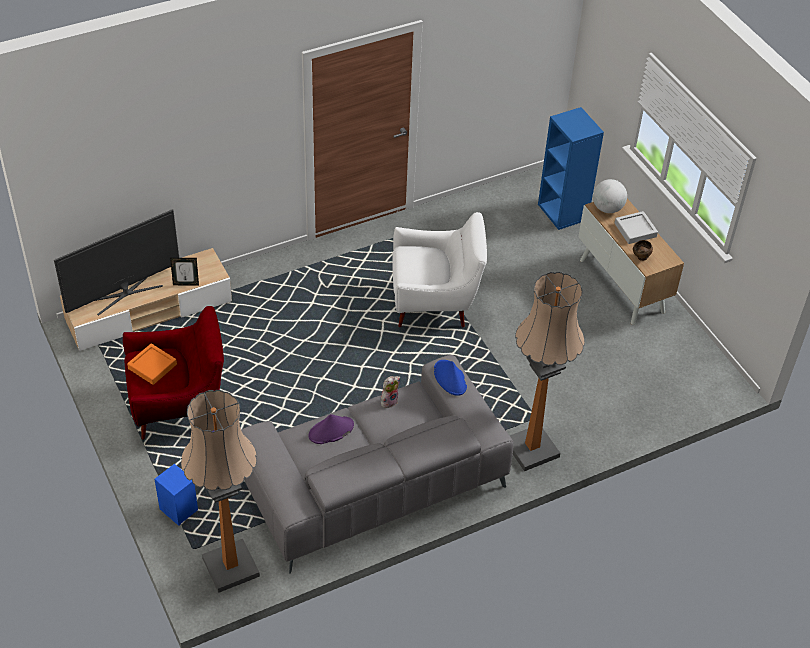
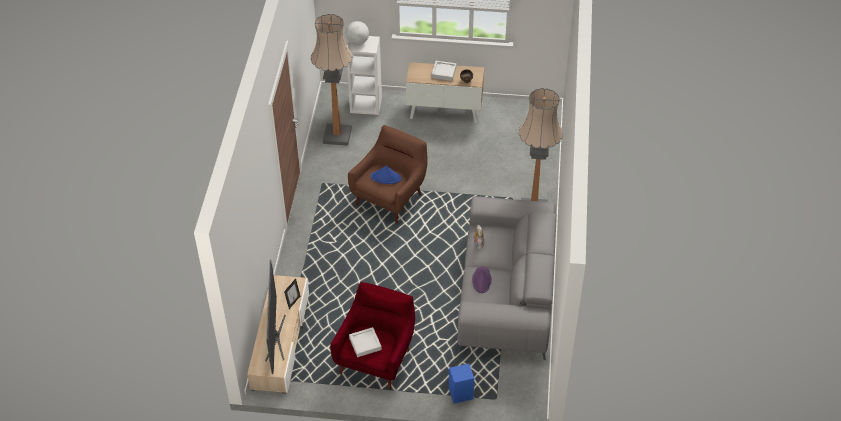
camera: 55 degrees left, 0 degrees up
orange tray [127,343,177,385] -> grey tray [349,327,382,357]
floor lamp [181,390,260,593] -> floor lamp moved to [311,14,353,146]
white armchair [392,212,487,327] -> brown armchair [348,125,428,224]
blue hat [434,360,467,396] -> blue hat moved to [371,166,402,184]
blue bookcase [538,107,604,230] -> white bookcase [347,36,382,115]
globe [593,179,627,213] -> globe moved to [346,21,369,45]

